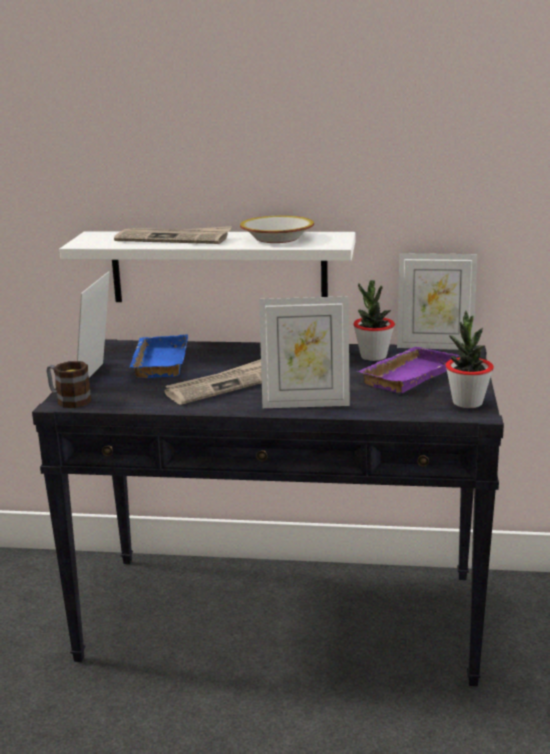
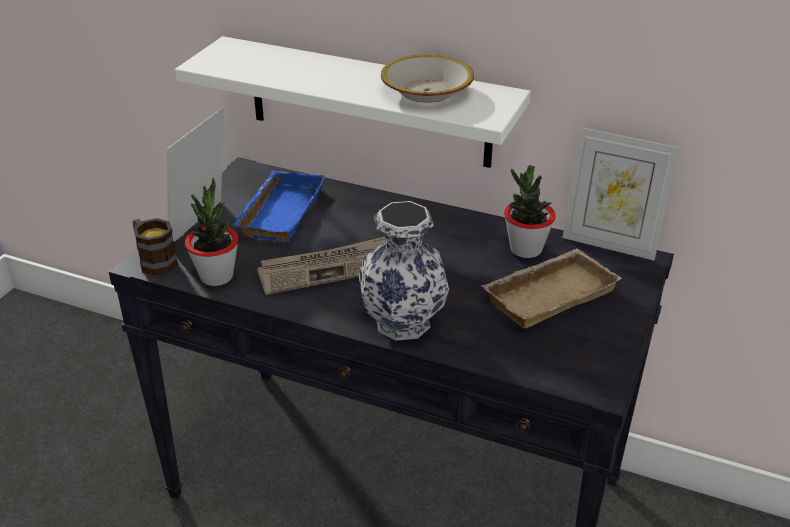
camera: 15 degrees right, 15 degrees up
newspaper [114,226,232,244] -> none
picture frame [259,296,350,408] -> vase [359,201,449,341]
purple tray [357,347,459,393] -> beige tray [482,249,622,328]
potted plant [446,310,494,408] -> potted plant moved to [185,178,239,286]

